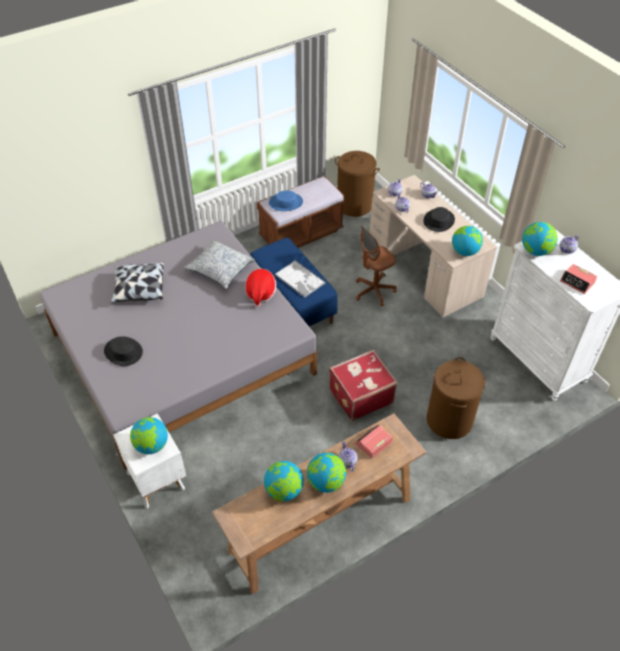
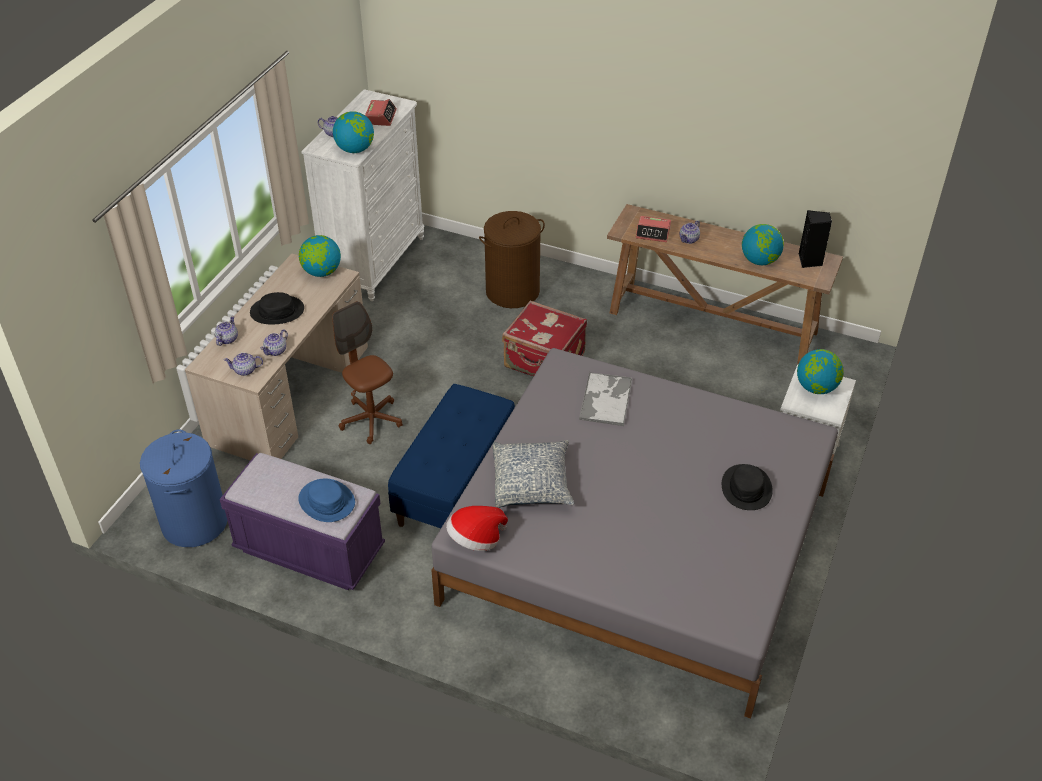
camera: 125 degrees left, 5 degrees down
pillow [111,262,164,303] -> none
hat [245,269,276,307] -> hat moved to [446,506,508,551]
brown bench [257,176,345,248] -> purple bench [220,453,385,590]
tray [275,260,326,298] -> tray moved to [579,372,632,426]
globe [307,453,346,493] -> none
brown laundry basket [335,151,380,217] -> blue laundry basket [140,430,227,547]
brown office chair [355,225,397,307] -> brown office chair turned 150 degrees counterclockwise [332,301,403,444]
none -> black speaker [799,210,832,268]

